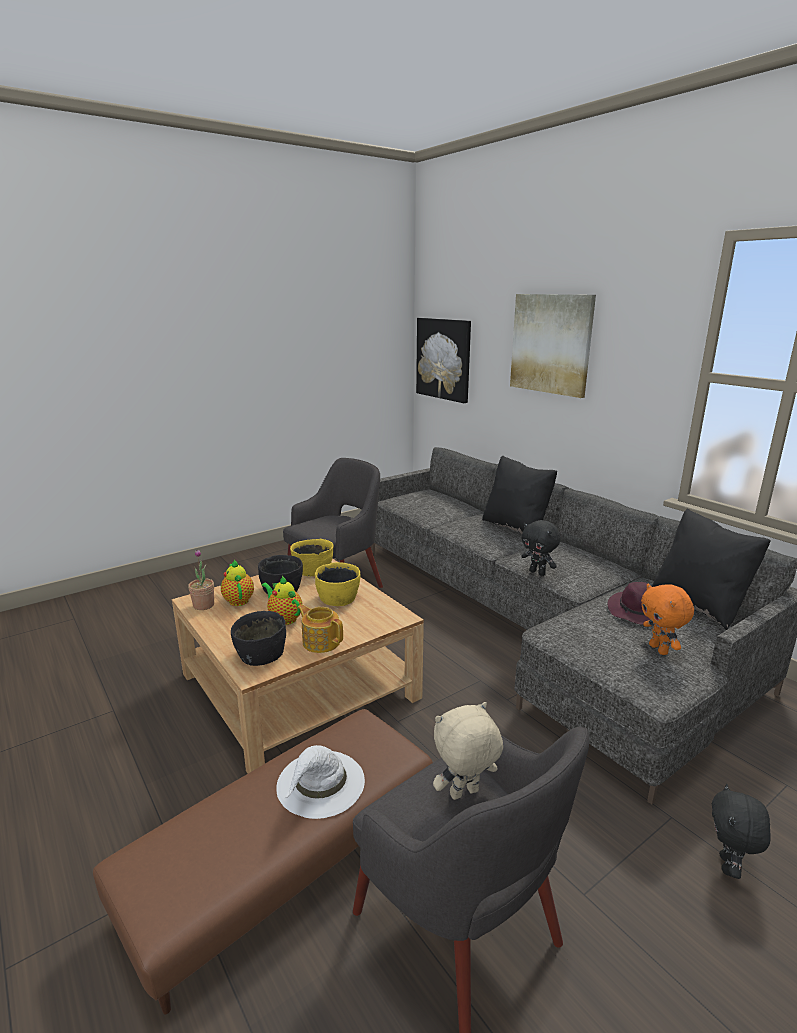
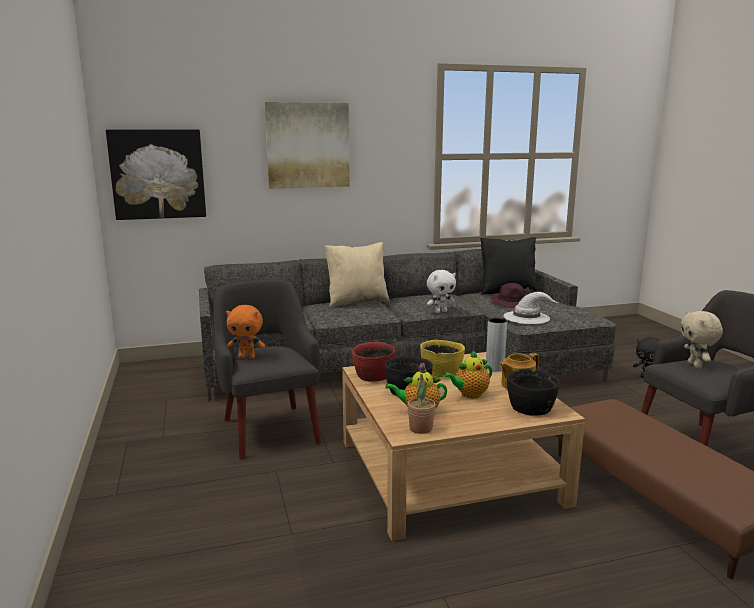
camera: 70 degrees left, 5 degrees down
white hat [276,745,365,819] -> white hat moved to [503,292,559,324]
yellow bowl [290,539,334,577] -> red bowl [352,342,396,382]
black pillow [482,455,557,534] -> beige pillow [325,242,390,307]
black plush toy [521,520,560,576] -> white plush toy [427,270,456,313]
orange plush toy [641,584,694,655] -> orange plush toy moved to [226,305,265,359]
none -> grey vase [486,318,507,372]

